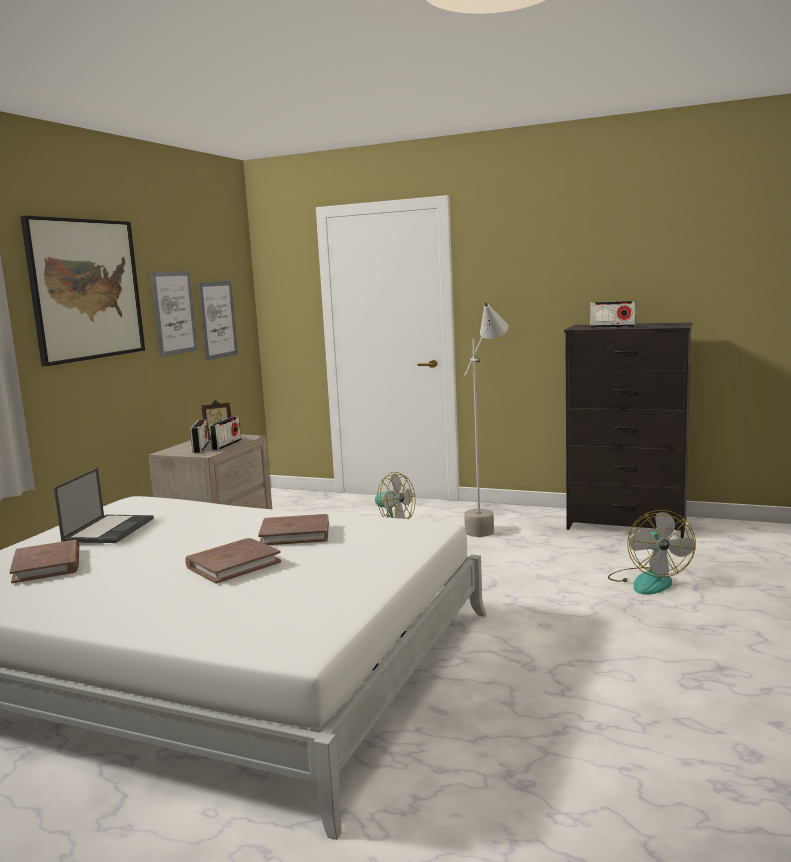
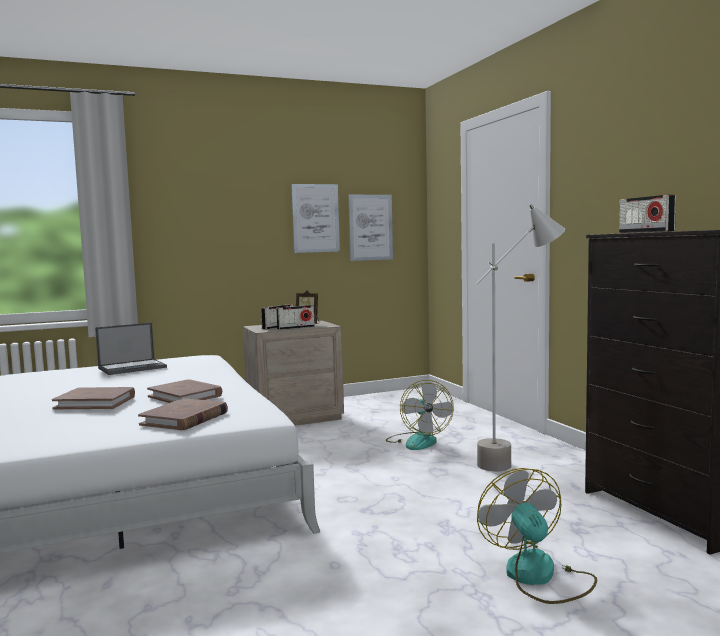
camera: 45 degrees right, 5 degrees down
brown book [9,540,79,583] -> brown book moved to [138,398,228,430]
picture [20,216,145,366] -> none
fan [608,510,696,594] -> fan turned 120 degrees clockwise [477,468,597,604]

